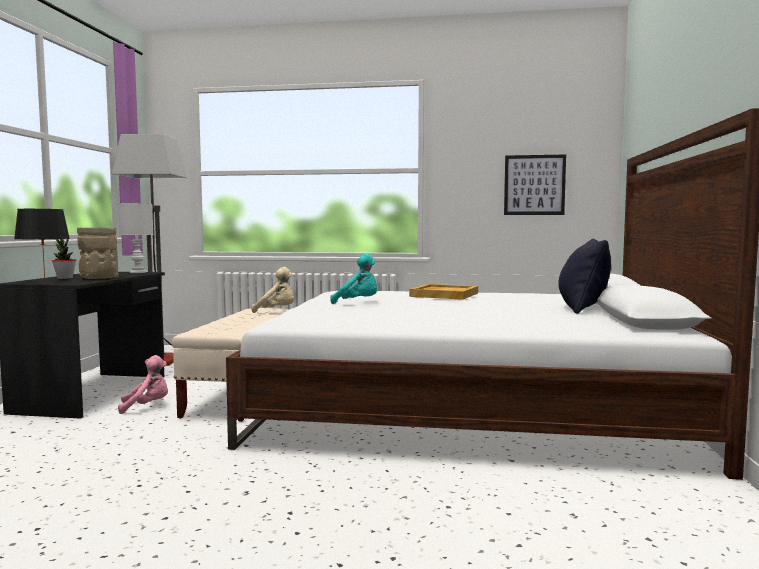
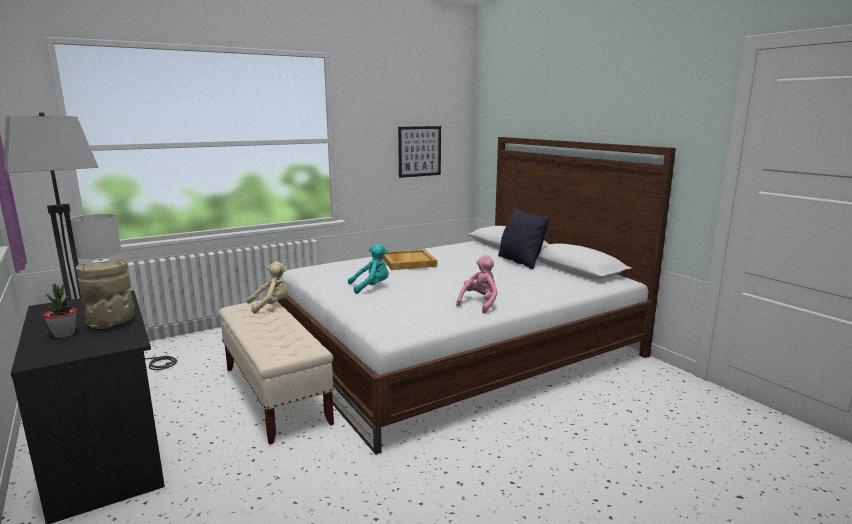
camera: 40 degrees left, 10 degrees up
black table lamp [14,209,70,280] -> none
pink plush toy [118,355,168,414] -> pink plush toy moved to [456,255,498,313]

